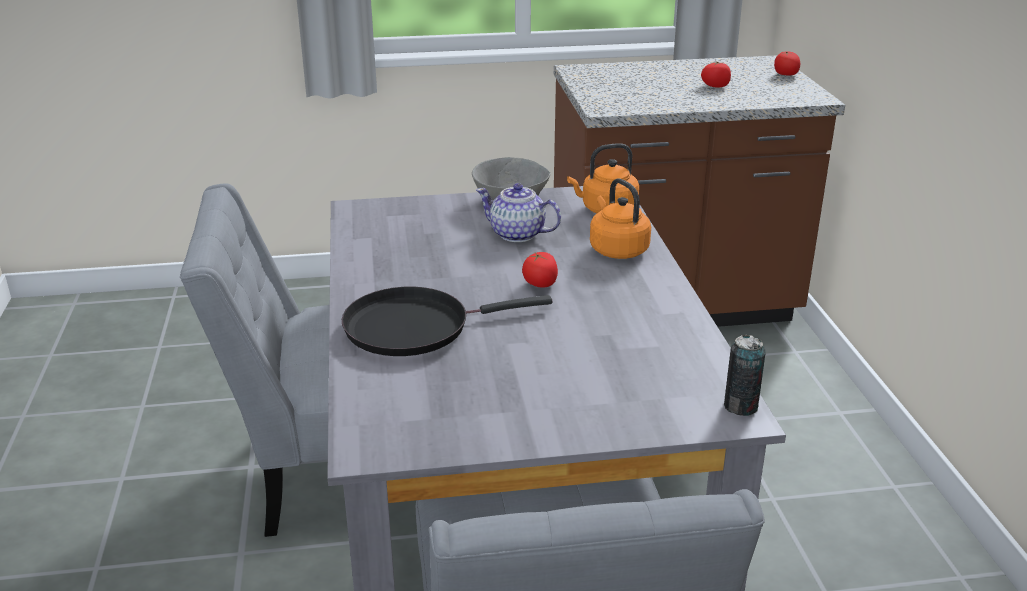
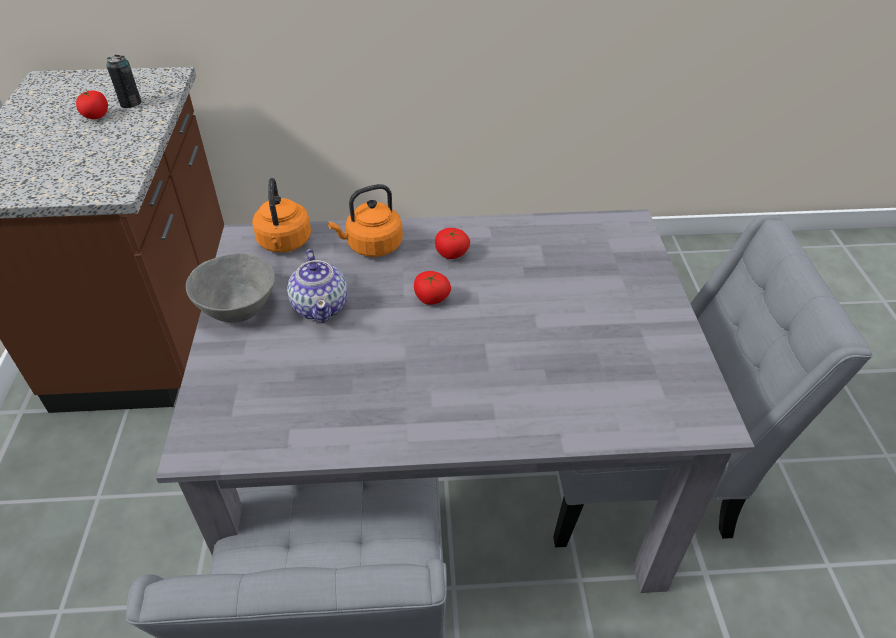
camera: 85 degrees left, 15 degrees up
black frying pan [342,287,552,356] -> none
teapot [476,183,561,242] -> teapot turned 45 degrees counterclockwise [287,249,348,323]
can [724,335,766,416] -> can moved to [106,55,141,108]
tomato [774,51,800,76] -> tomato moved to [435,228,470,259]

